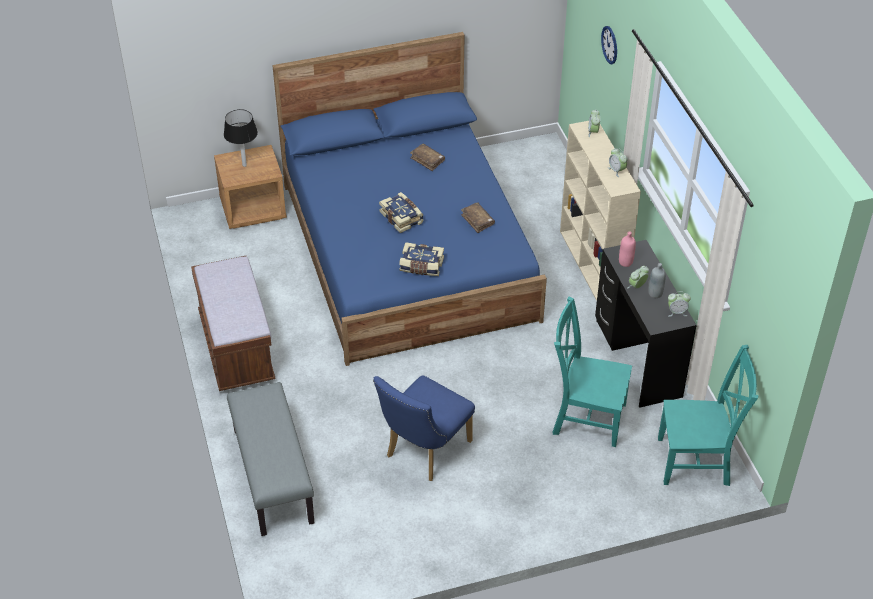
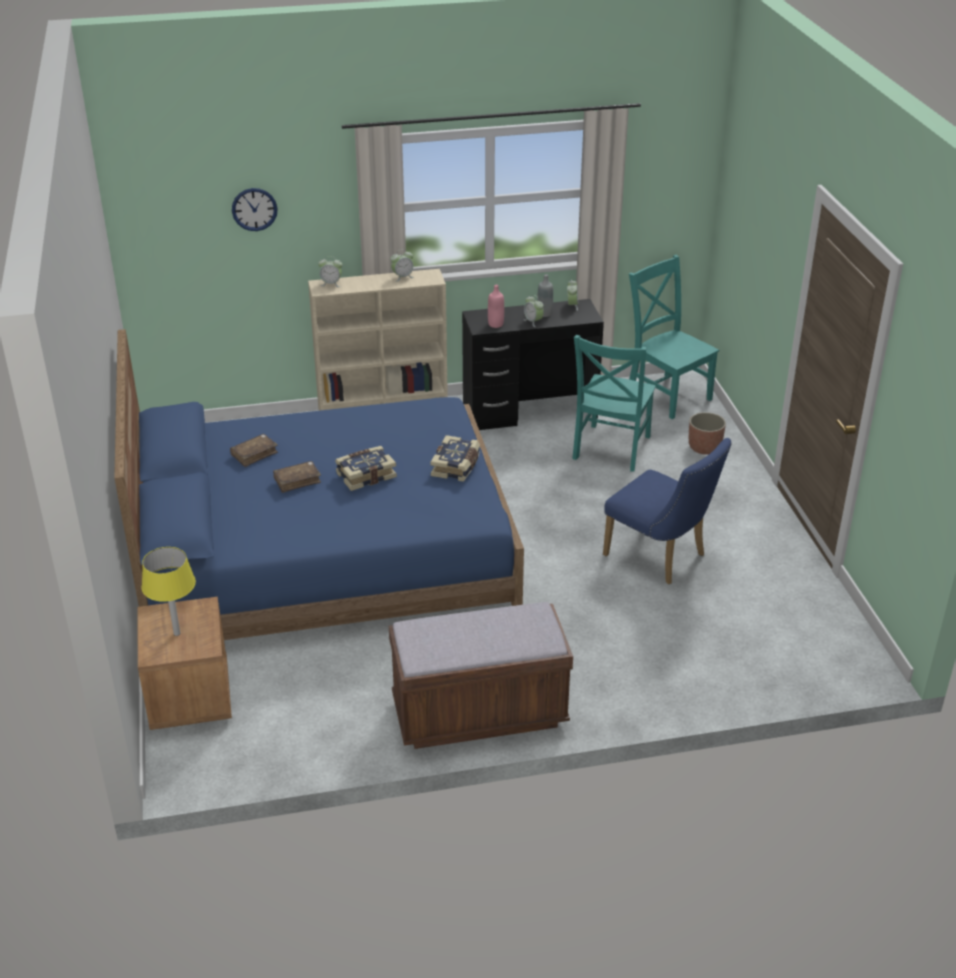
camera: 85 degrees left, 10 degrees down
black table lamp [224,109,258,167] -> yellow table lamp [142,547,196,636]
grey bench [227,382,314,536] -> none
brown book [461,202,495,233] -> brown book moved to [273,461,321,493]
turquoise chair [658,345,758,486] -> turquoise chair turned 45 degrees counterclockwise [629,255,719,419]
none -> planter [689,412,726,455]

